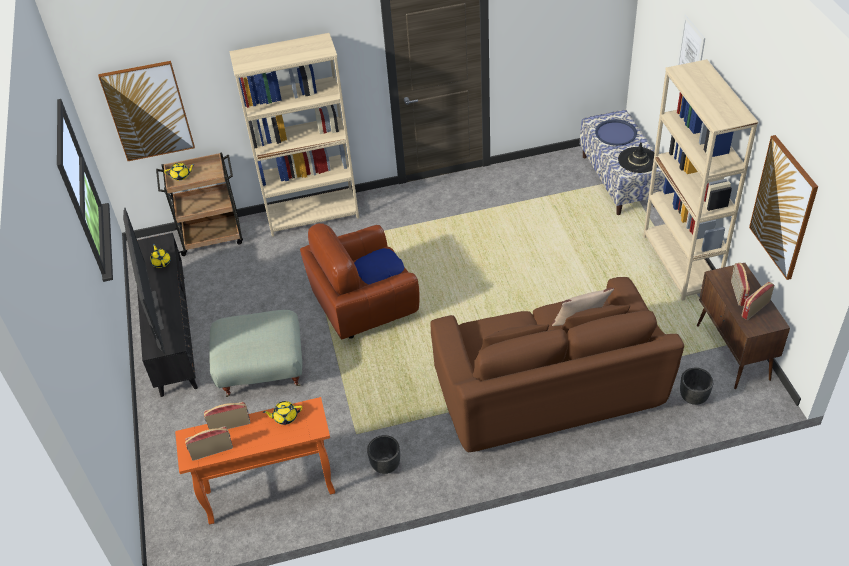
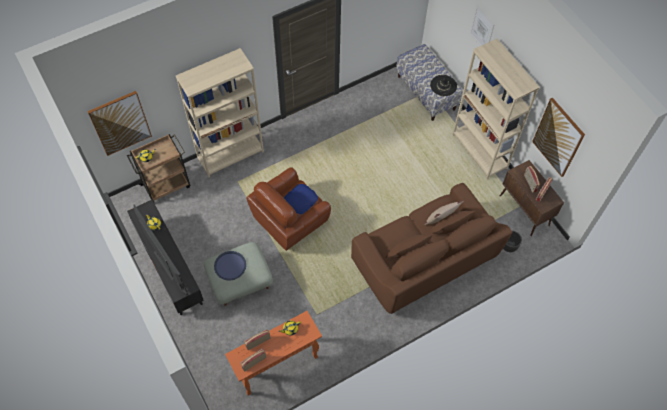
camera: 20 degrees left, 15 degrees up
black planter [367,435,400,474] -> none
blue tray [595,119,637,146] -> blue tray moved to [214,251,246,280]

